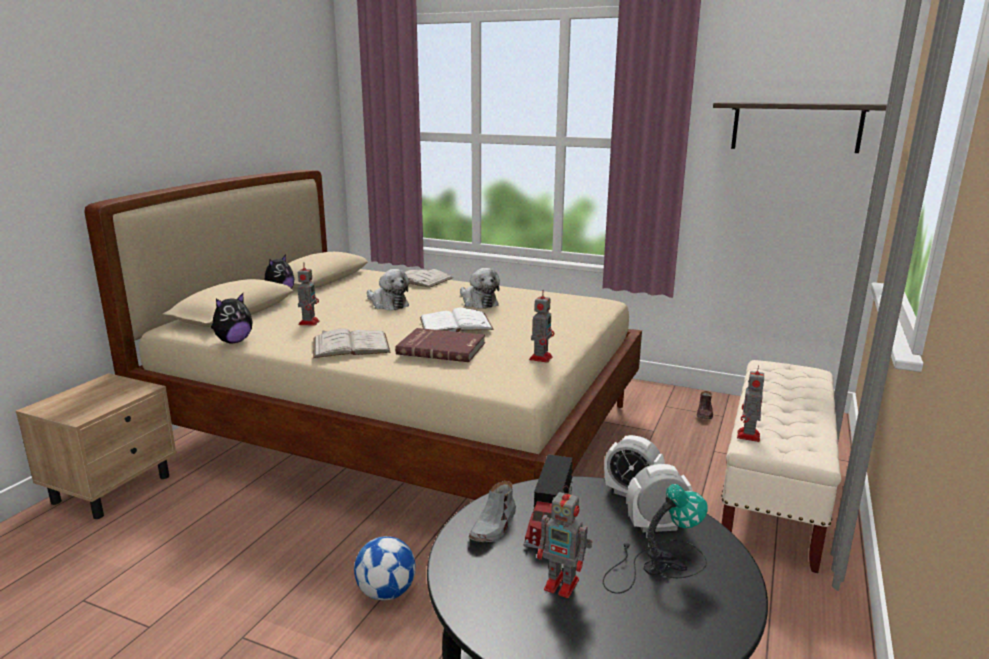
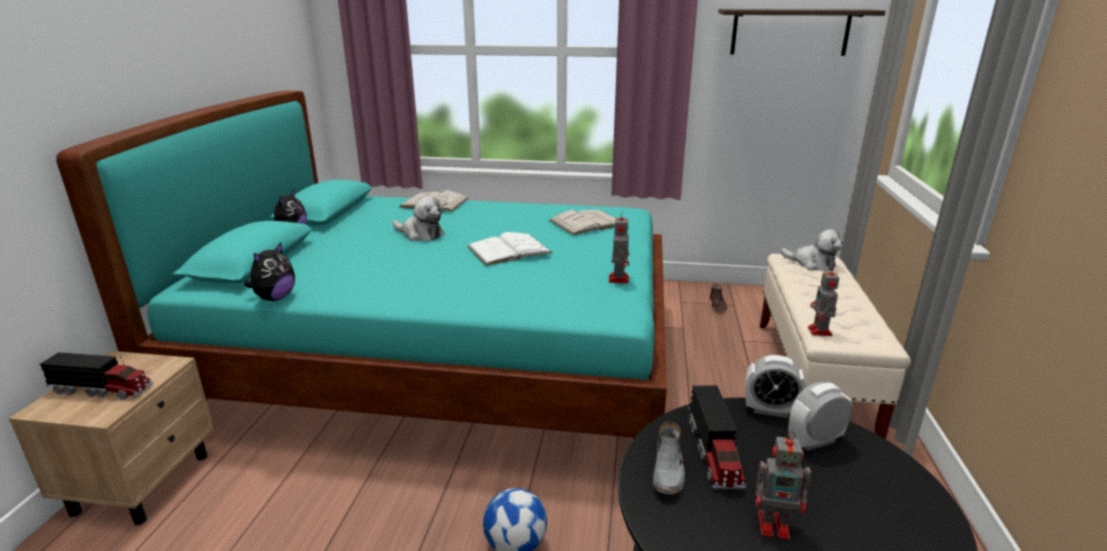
camera: 15 degrees left, 5 degrees up
beige bed [84,170,642,500] -> turquoise bed [56,91,667,439]
toy robot [297,263,320,326] -> none
white book [313,328,391,358] -> white book moved to [549,210,615,235]
red book [395,328,485,362] -> none
plush toy [460,268,500,309] -> plush toy moved to [781,229,843,272]
table lamp [603,484,708,594] -> none
none -> toy truck [40,352,153,400]

